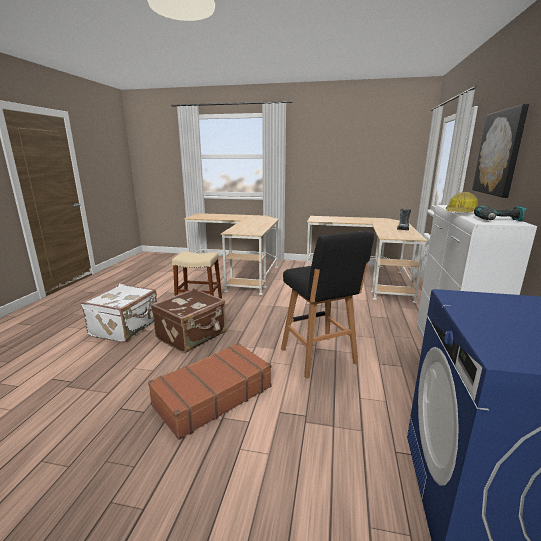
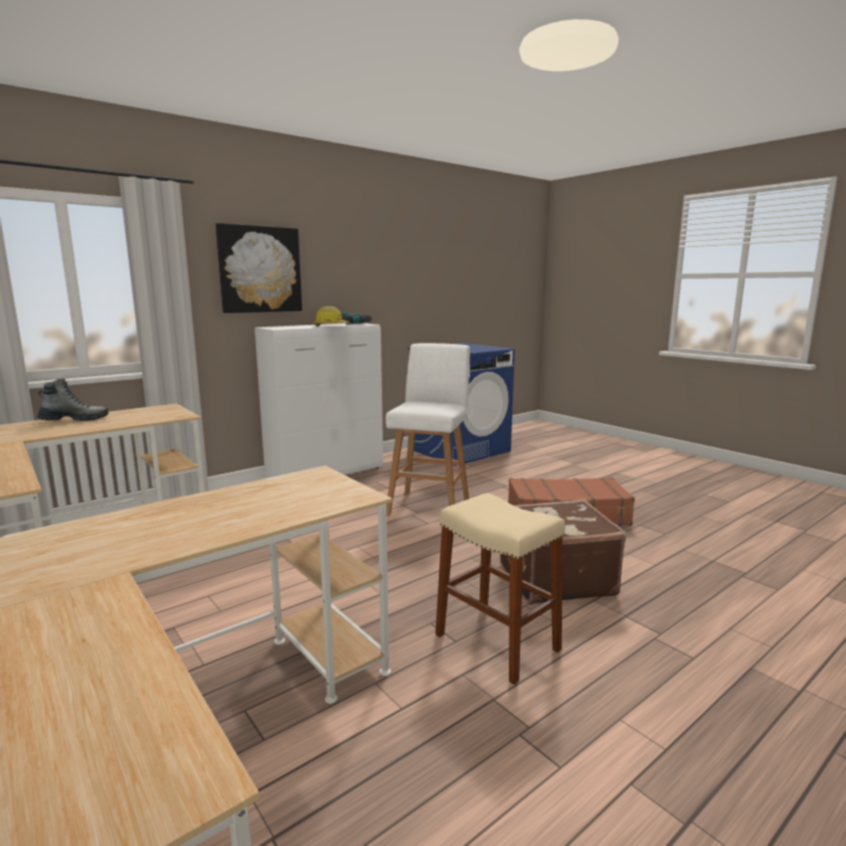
camera: 140 degrees left, 5 degrees down
white suitcase [81,284,157,343] -> none
black stool [281,231,374,379] -> white stool [386,343,470,516]

